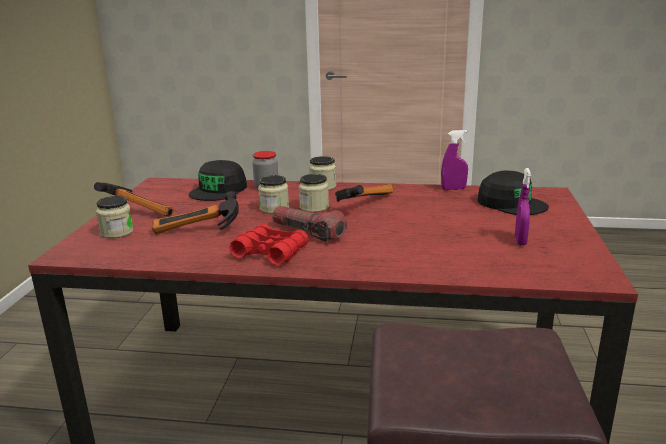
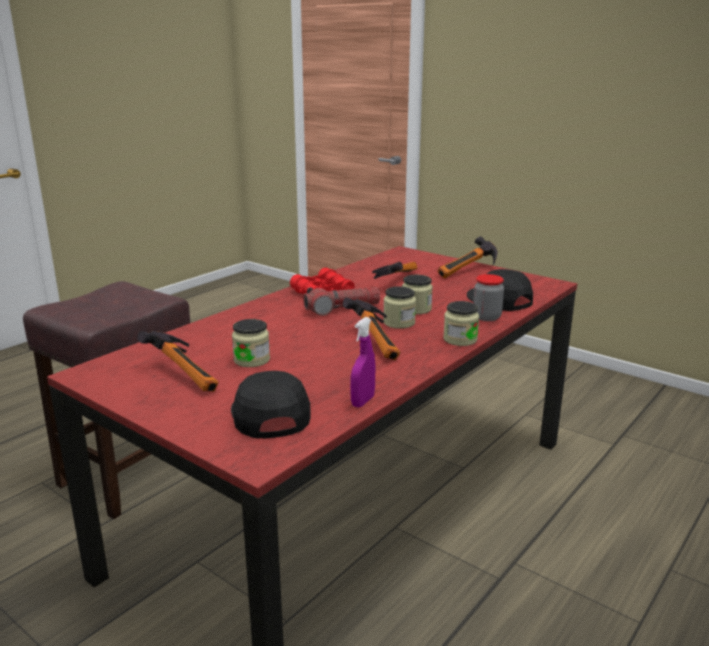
camera: 120 degrees right, 0 degrees up
jar [96,196,133,239] -> jar moved to [232,319,270,367]
black cap [478,171,549,215] -> black cap turned 90 degrees clockwise [231,371,311,438]
purple spray bottle [515,168,531,245] -> hammer [137,331,219,392]

